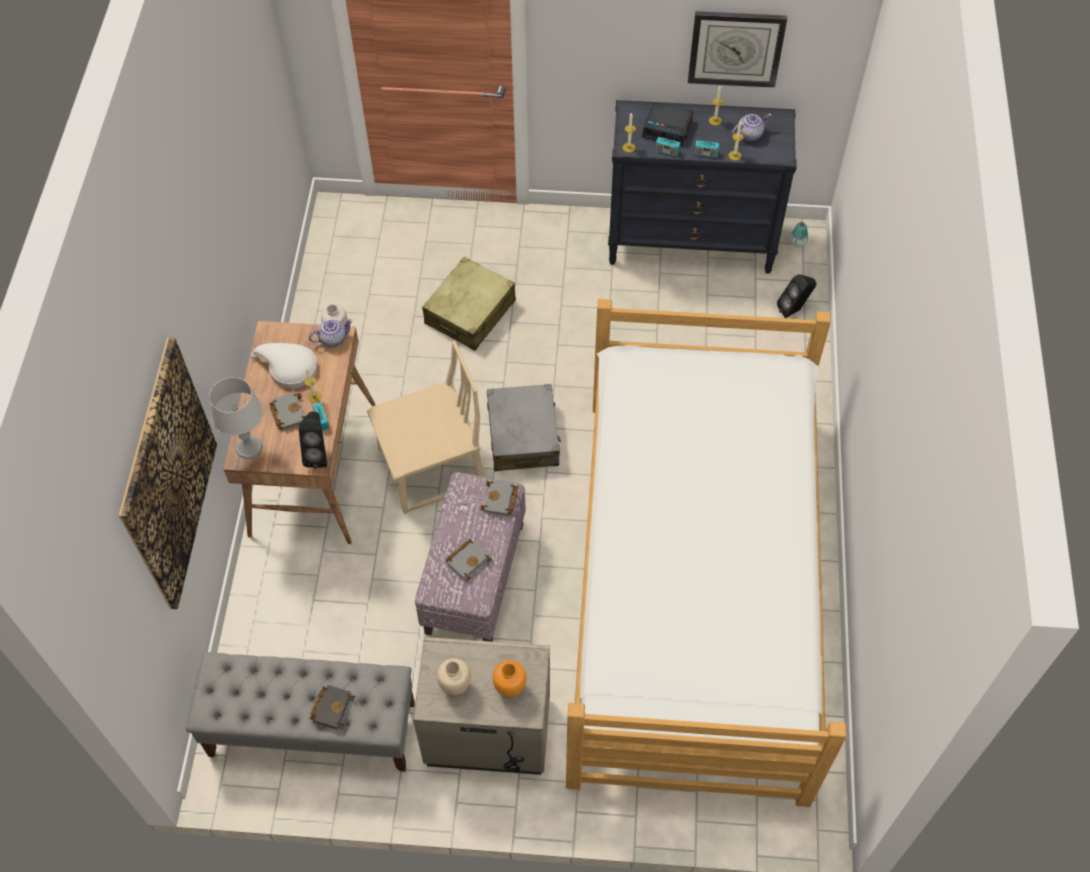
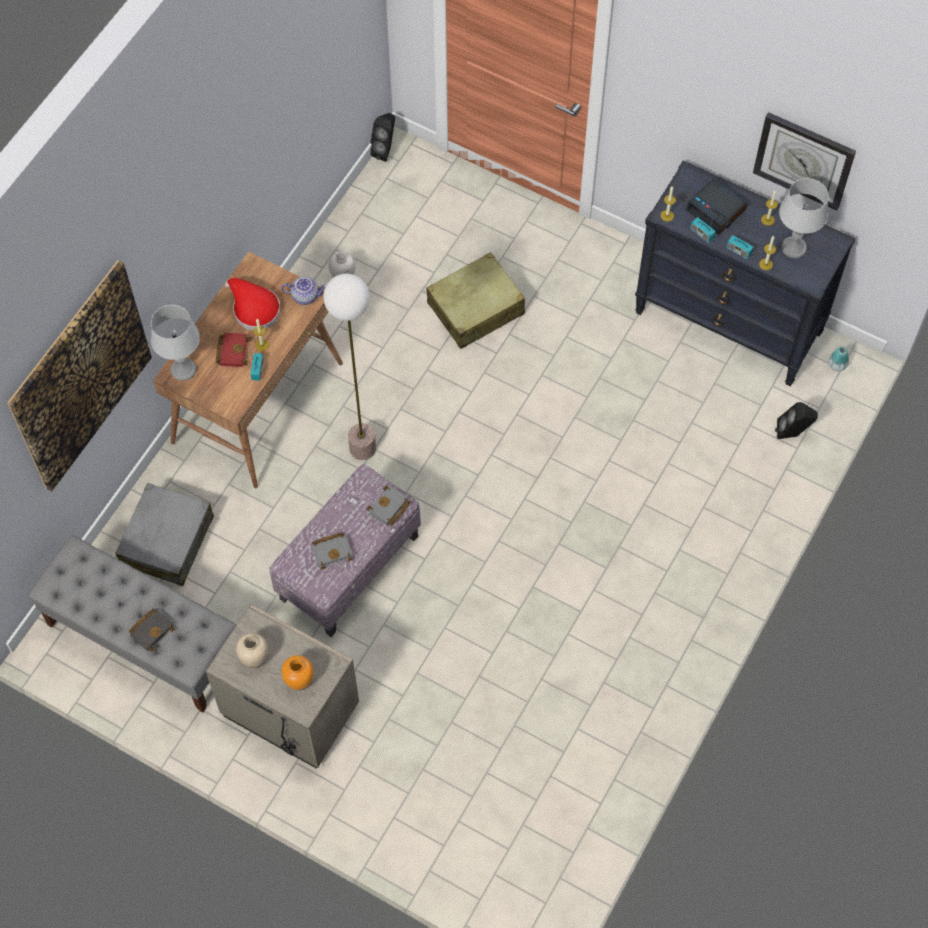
camera: 25 degrees right, 5 degrees up
white hat [251,343,318,388] -> red hat [225,278,281,330]
grey book [269,392,305,430] -> red book [216,333,251,367]
black speaker [299,411,327,469] -> black speaker moved to [370,113,395,161]
beige chair [367,341,485,514] -> floor lamp [323,274,376,460]
grey suitcase [487,384,561,472] -> grey suitcase moved to [115,483,214,586]
bed [566,299,847,807] -> none
teapot [732,113,771,141] -> grey table lamp [779,178,829,258]

